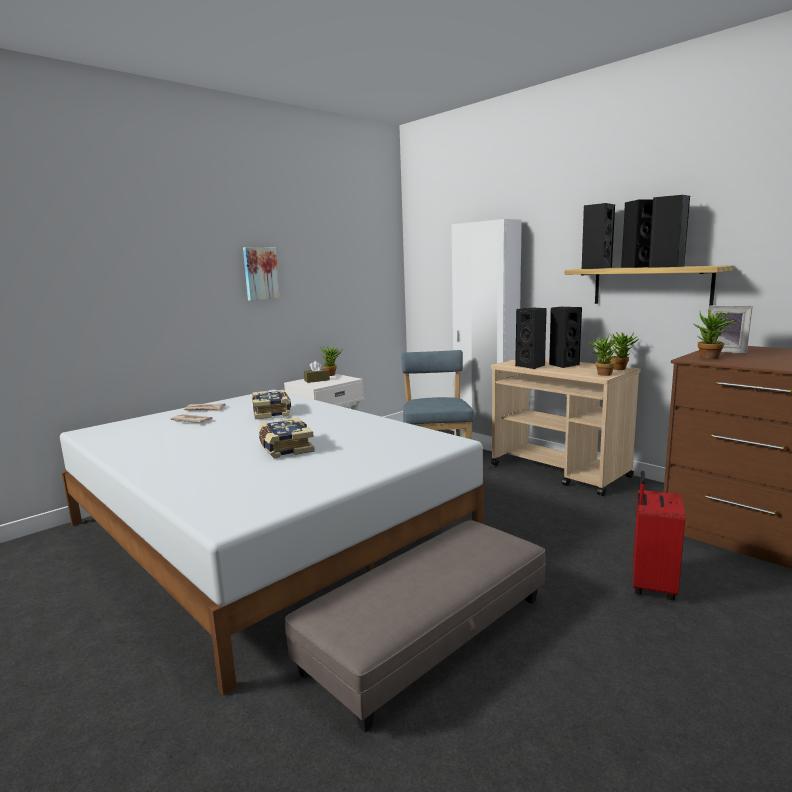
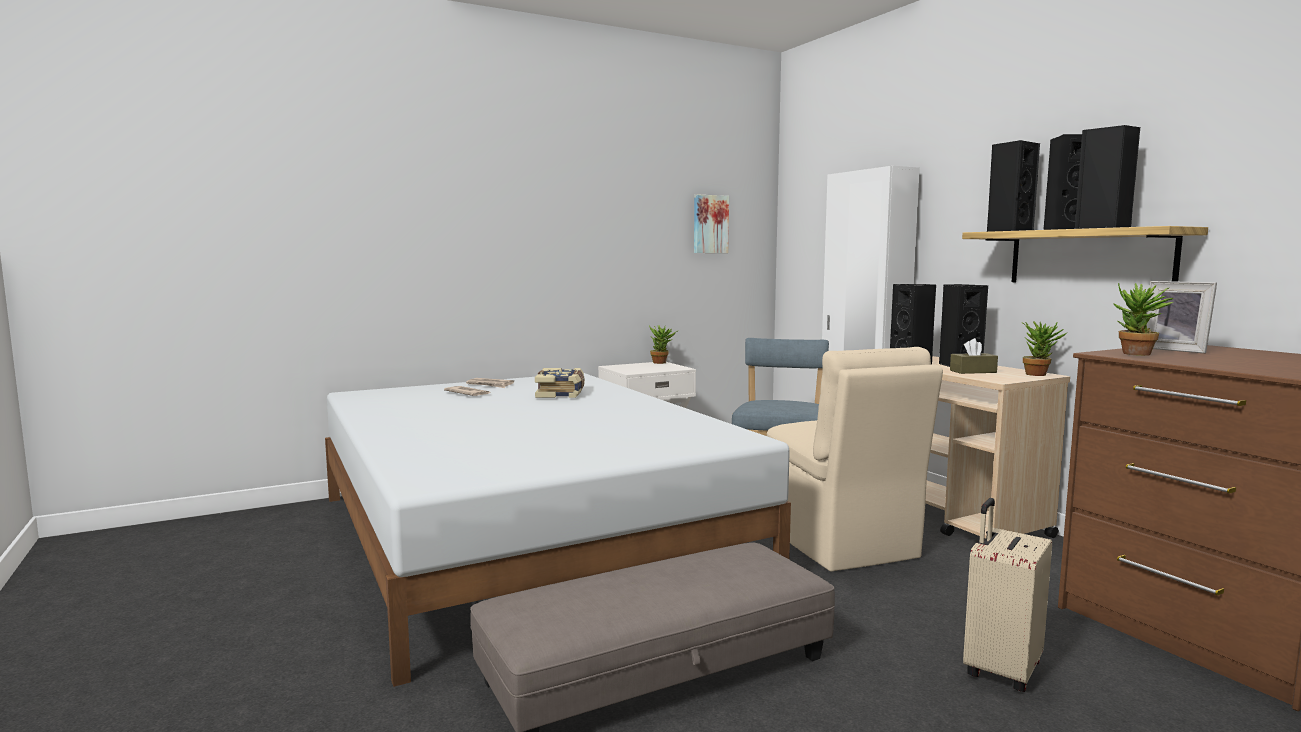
camera: 15 degrees right, 5 degrees down
picture [243,247,280,301] -> picture moved to [694,194,729,253]
book [258,417,315,458] -> none
brown tissue box [304,361,330,383] -> brown tissue box moved to [950,338,998,374]
potted plant [587,334,619,376] -> none
red suitcase [633,471,685,600] -> beige suitcase [963,498,1052,692]
none -> beige chair [767,347,943,571]

